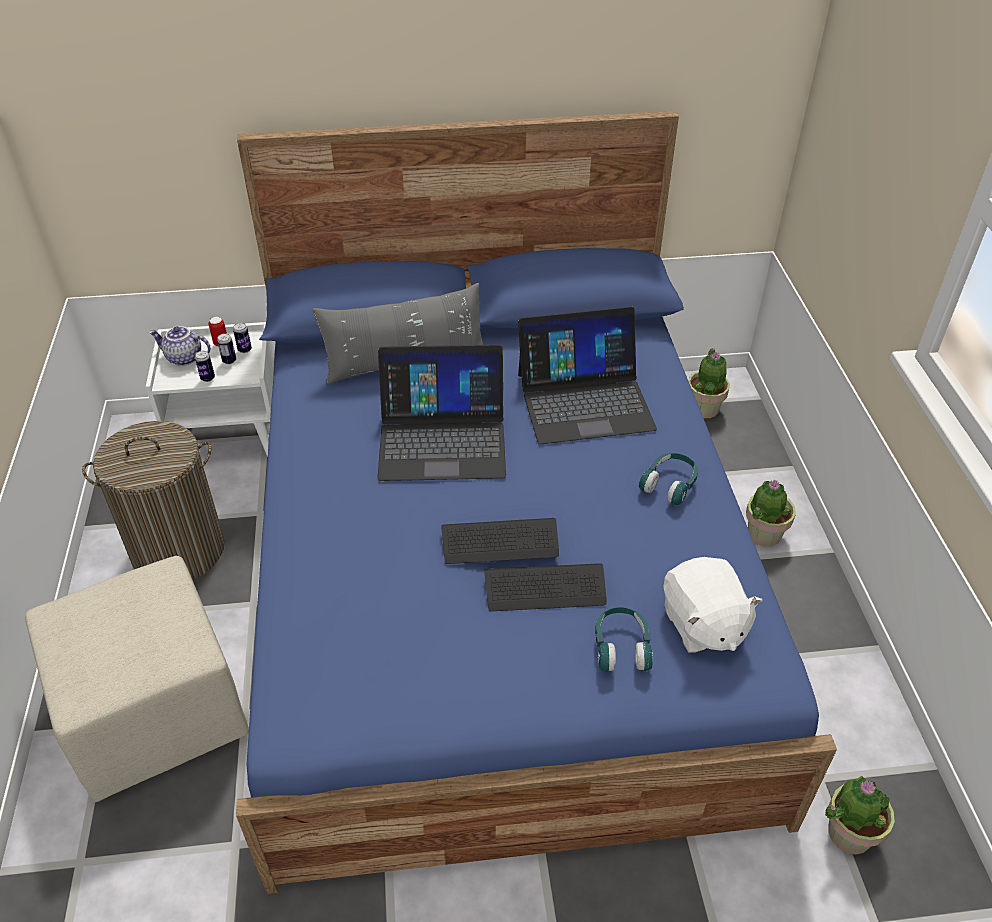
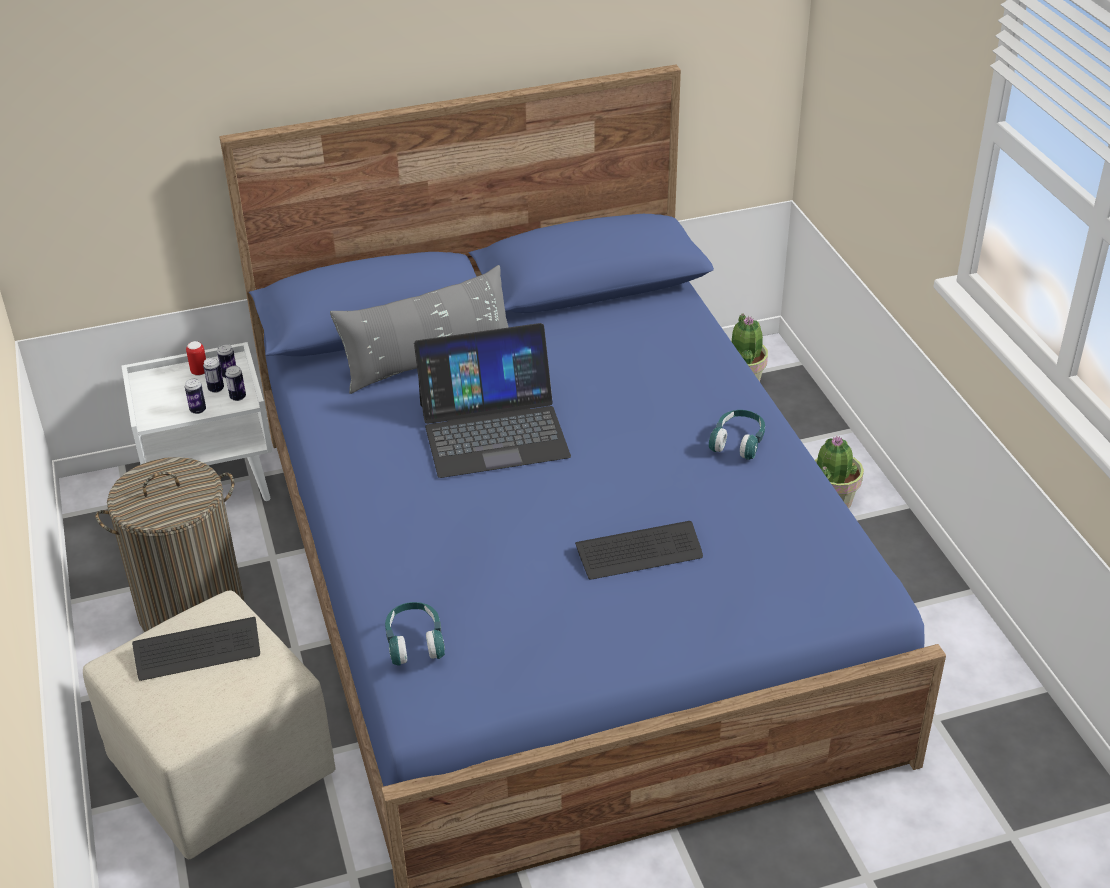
camera: 10 degrees left, 5 degrees down
teapot [149,326,211,366] -> none
keyboard [441,518,559,564] -> keyboard moved to [132,617,260,681]
laptop [518,306,657,444] -> none
turquoise headphones [595,607,653,672] -> turquoise headphones moved to [385,602,445,666]
white plush toy [663,557,763,653] -> none
potted plant [825,775,895,855] -> none
none -> can [225,366,246,401]

